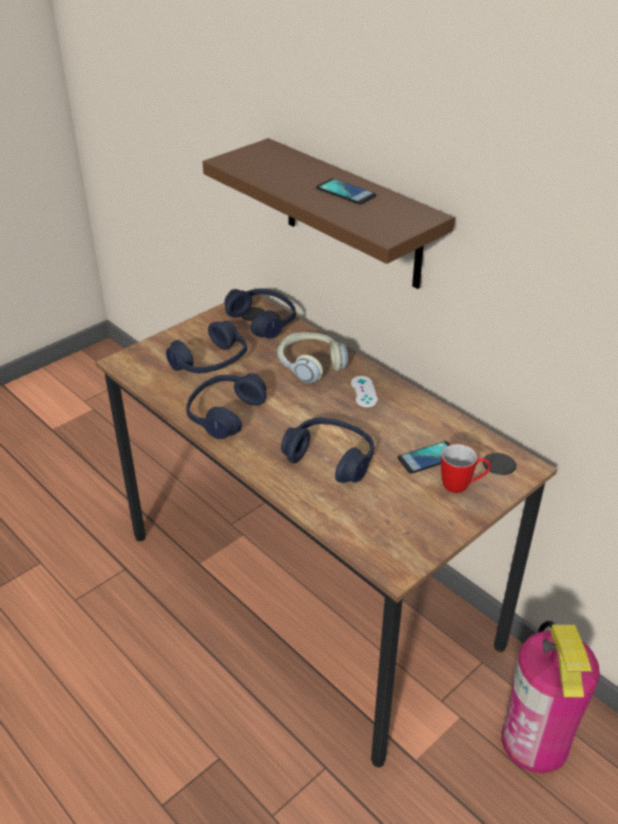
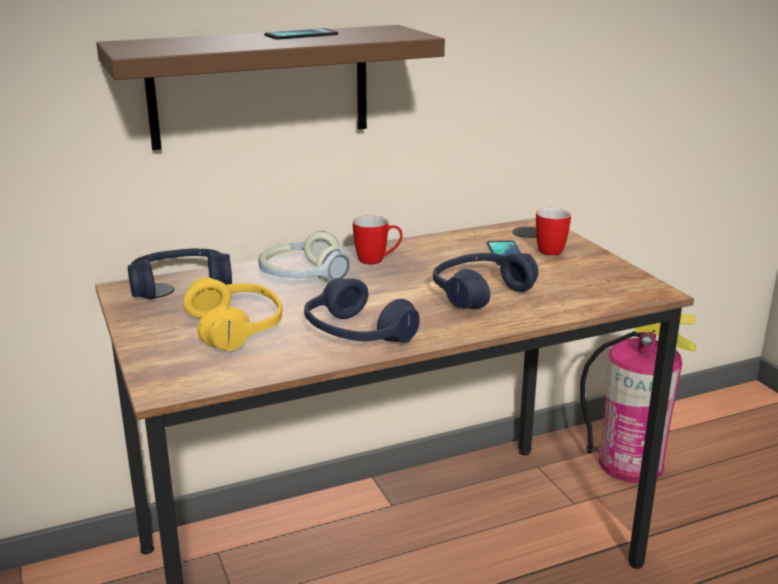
camera: 70 degrees left, 15 degrees down
blue headphones [166,321,247,373] -> yellow headphones [183,277,283,351]
white game controller [351,376,378,407] -> mug [353,216,403,265]

